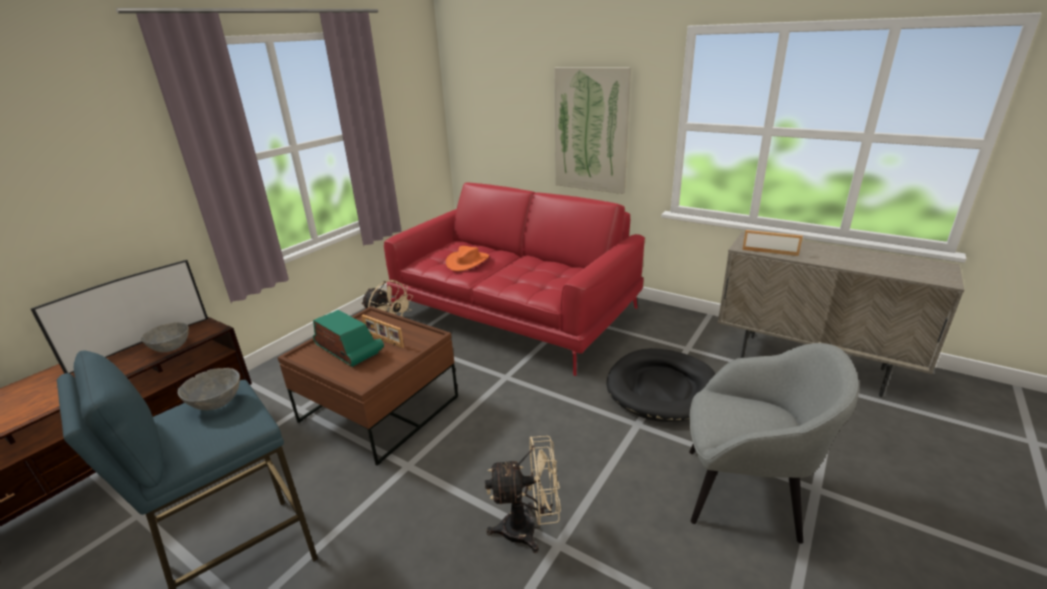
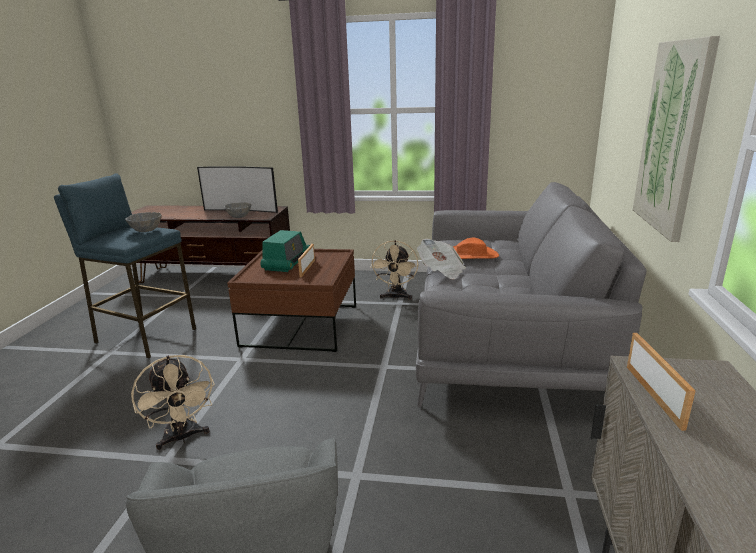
camera: 65 degrees right, 5 degrees down
red sofa [384,183,645,376] -> grey sofa [416,182,646,408]
black dog bed [607,348,715,422] -> none
none -> newspaper [417,239,466,279]

